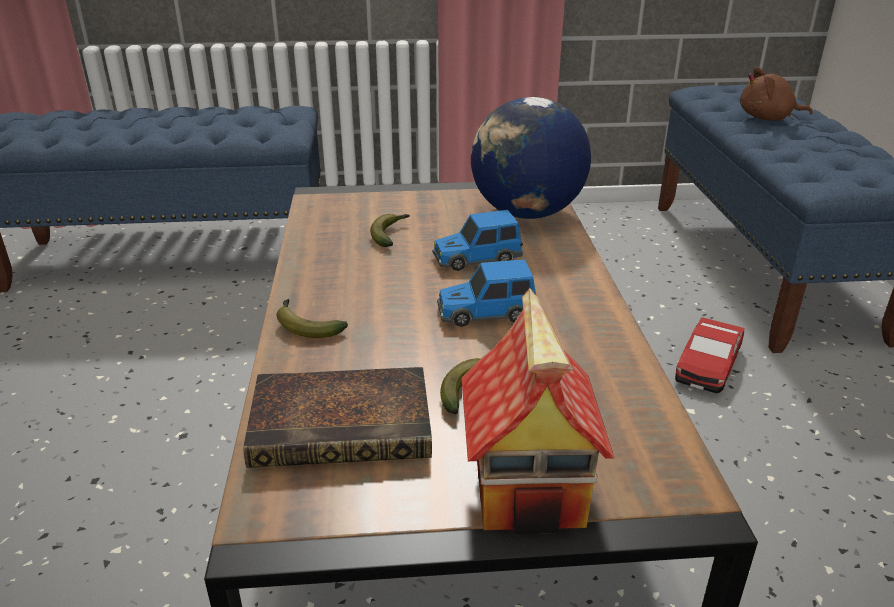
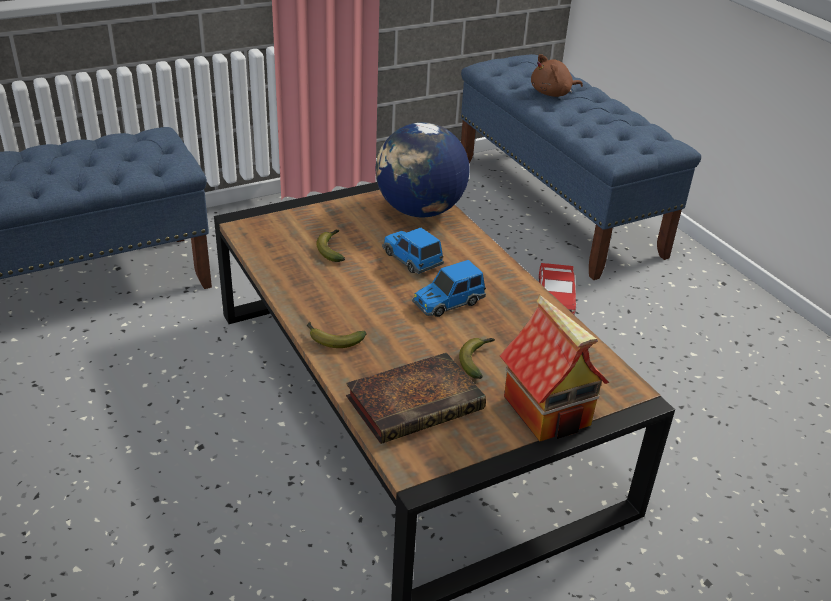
camera: 25 degrees left, 5 degrees up
toy car [432,210,523,271] -> toy car turned 90 degrees clockwise [382,228,444,274]

